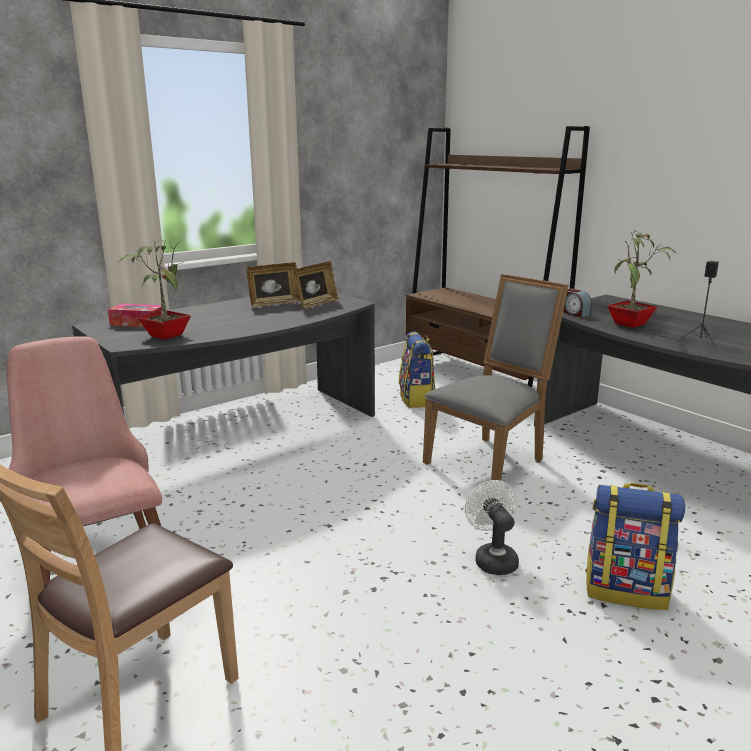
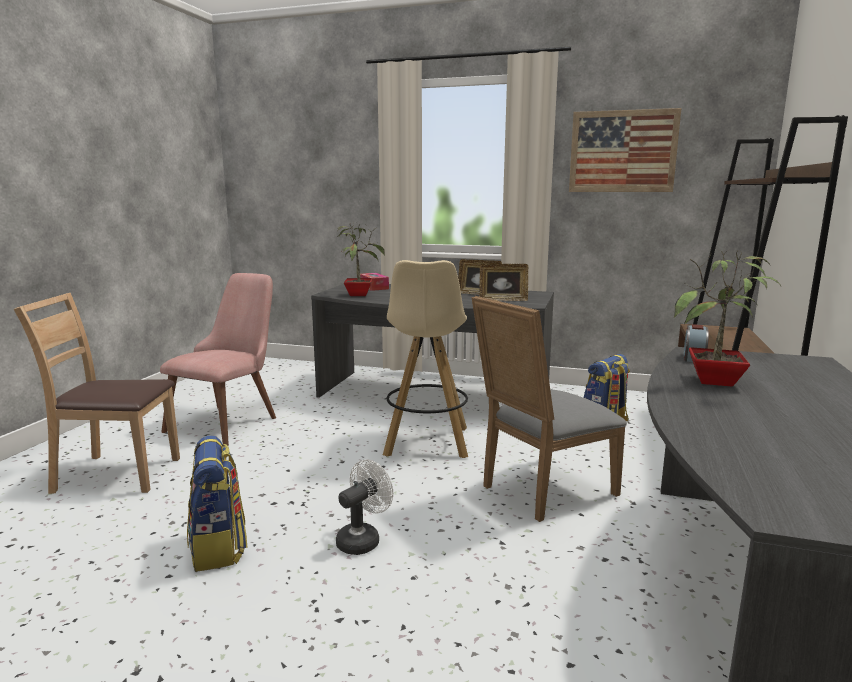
camera: 55 degrees right, 5 degrees down
grey chair [423,274,569,483] -> grey chair turned 135 degrees clockwise [471,296,627,522]
backpack [585,483,685,610] -> backpack moved to [187,435,247,572]
black speaker [676,261,719,349] -> none
none -> beige stool [383,260,468,458]
none -> picture [569,108,681,192]

